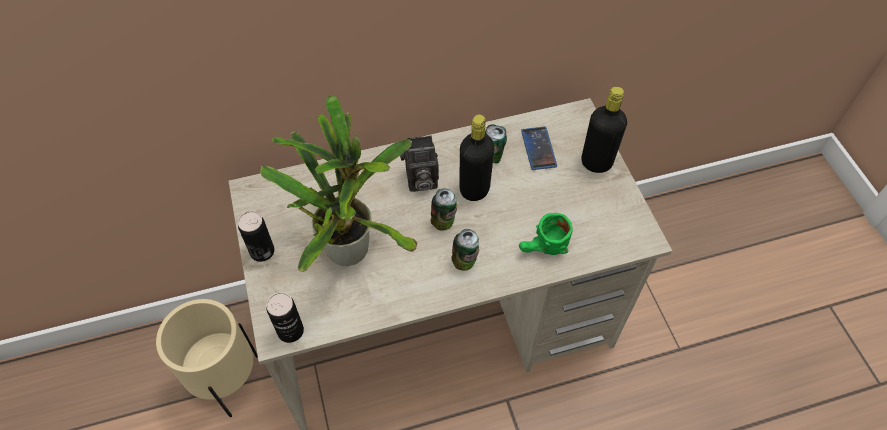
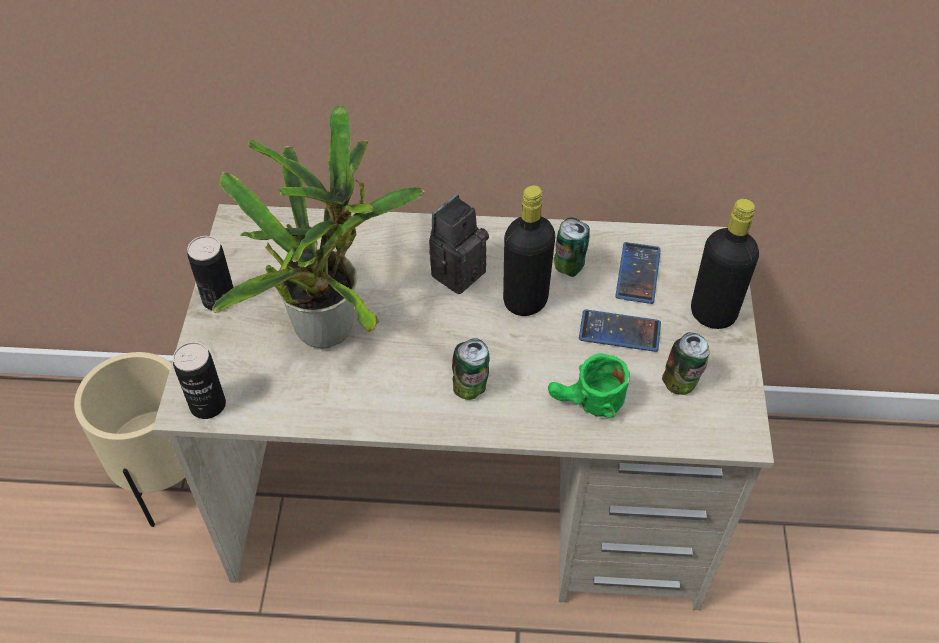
camera: 20 degrees right, 5 degrees down
camera [400,135,439,192] -> camera turned 120 degrees clockwise [429,194,489,294]
can [431,188,457,230] -> can moved to [662,332,710,395]
none -> phone [579,309,661,352]

